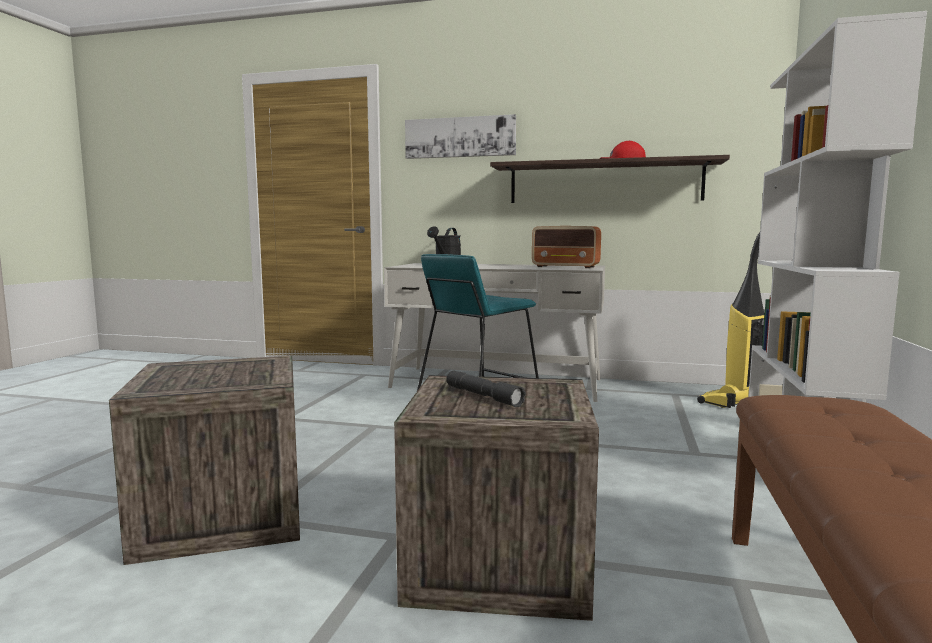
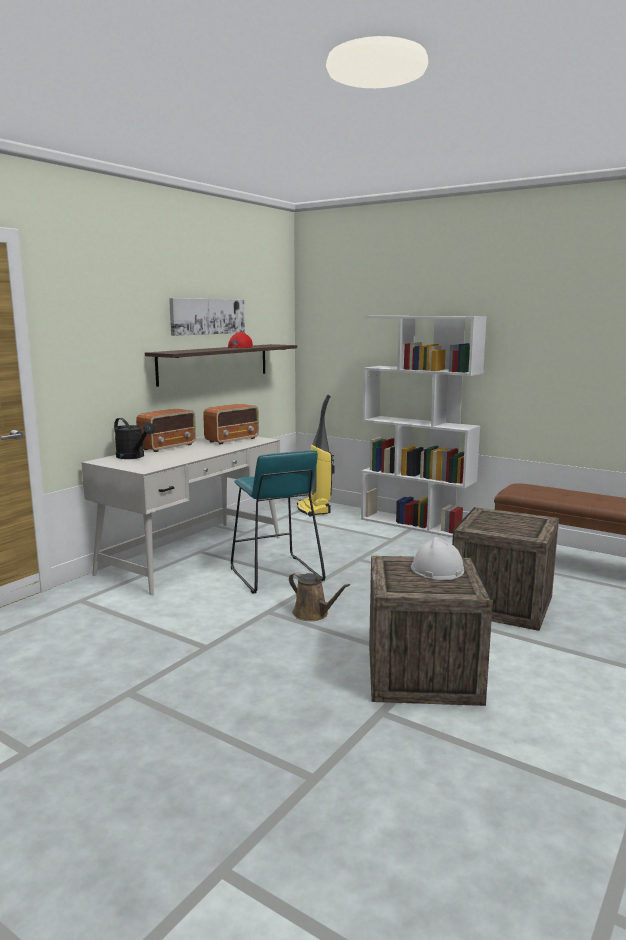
camera: 70 degrees left, 5 degrees up
picture [405,114,516,159] -> picture moved to [169,298,245,336]
grey flashlight [446,371,526,407] -> none
none -> radio [136,409,196,452]
none -> brown watering can [289,572,350,621]
none -> white hard hat [411,537,464,580]

